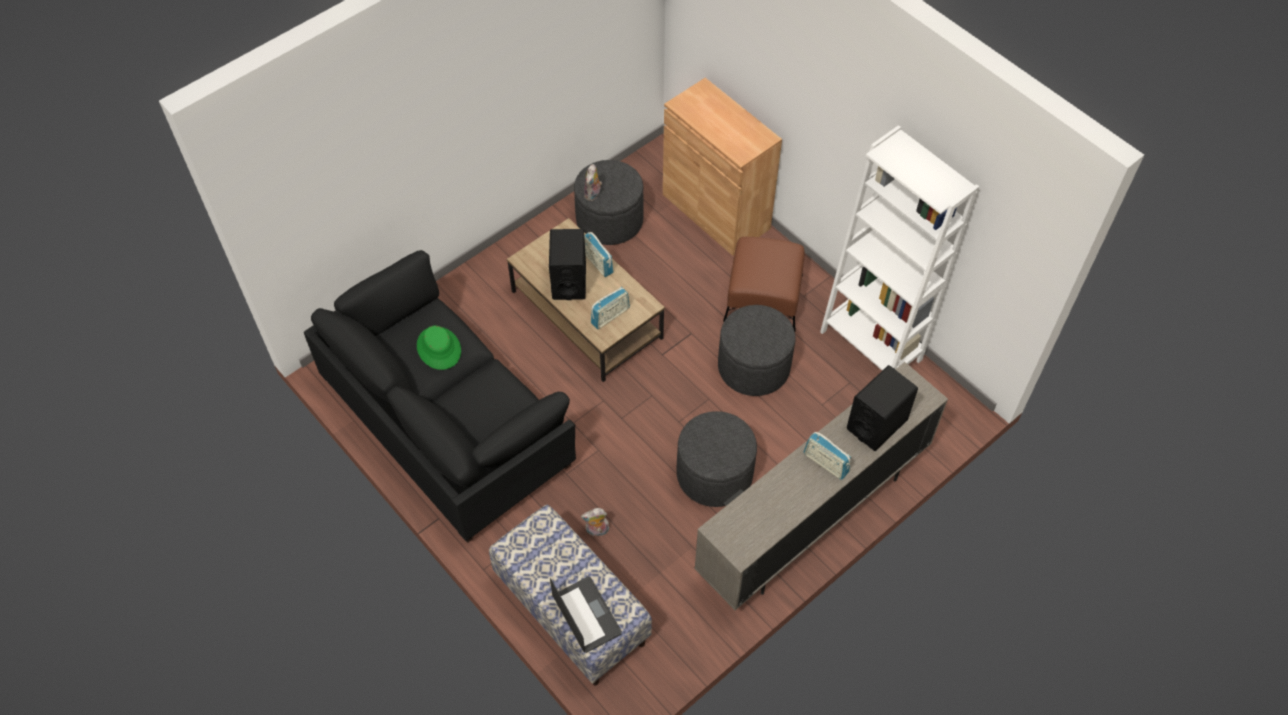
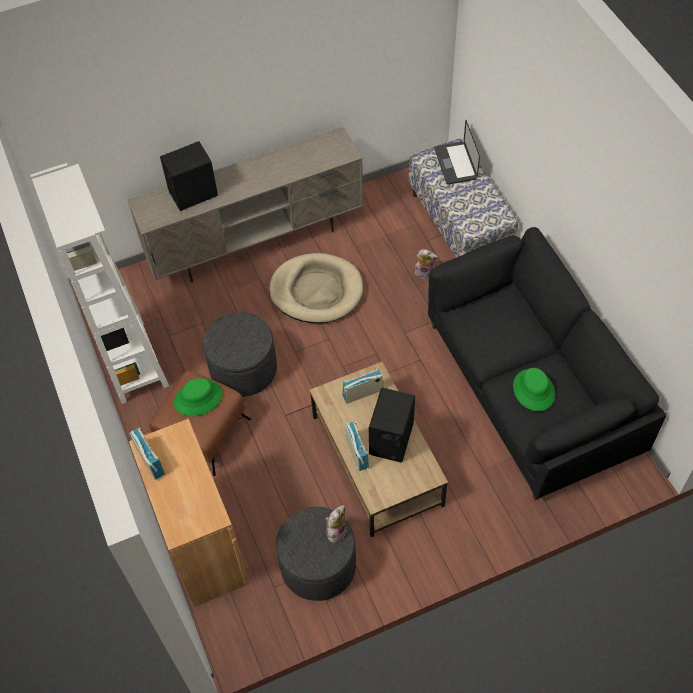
camera: 160 degrees left, 0 degrees up
grey ottoman [677,411,757,507] -> beige dog bed [269,253,363,323]
radio [803,432,851,480] -> radio moved to [130,428,165,480]
none -> green hat [174,378,223,416]

